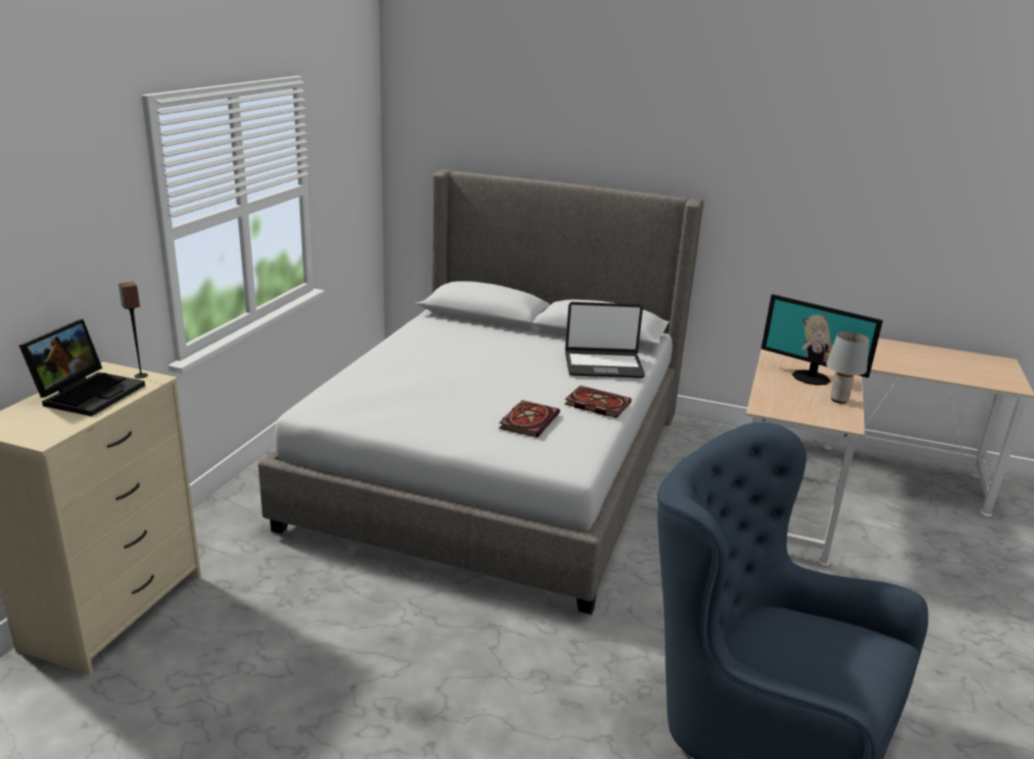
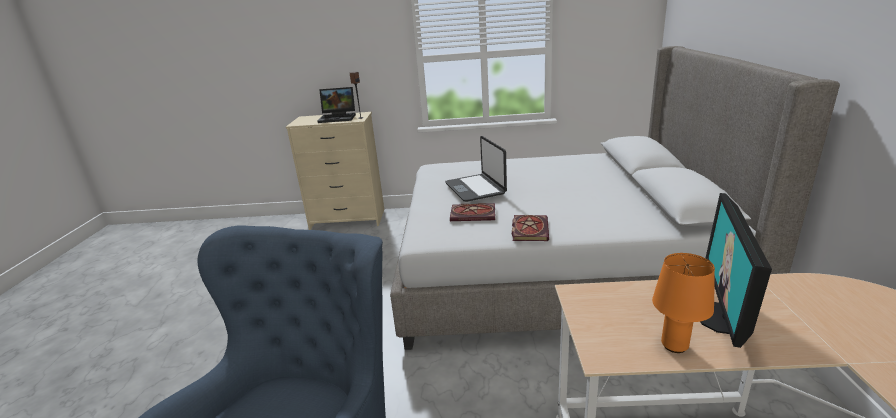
camera: 75 degrees right, 0 degrees up
laptop [565,302,645,378] -> laptop moved to [445,136,507,202]
grey table lamp [826,332,869,404] -> orange table lamp [652,253,715,353]

